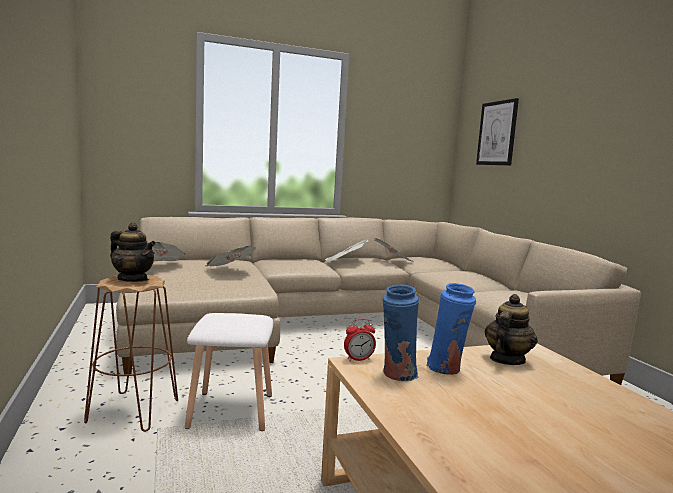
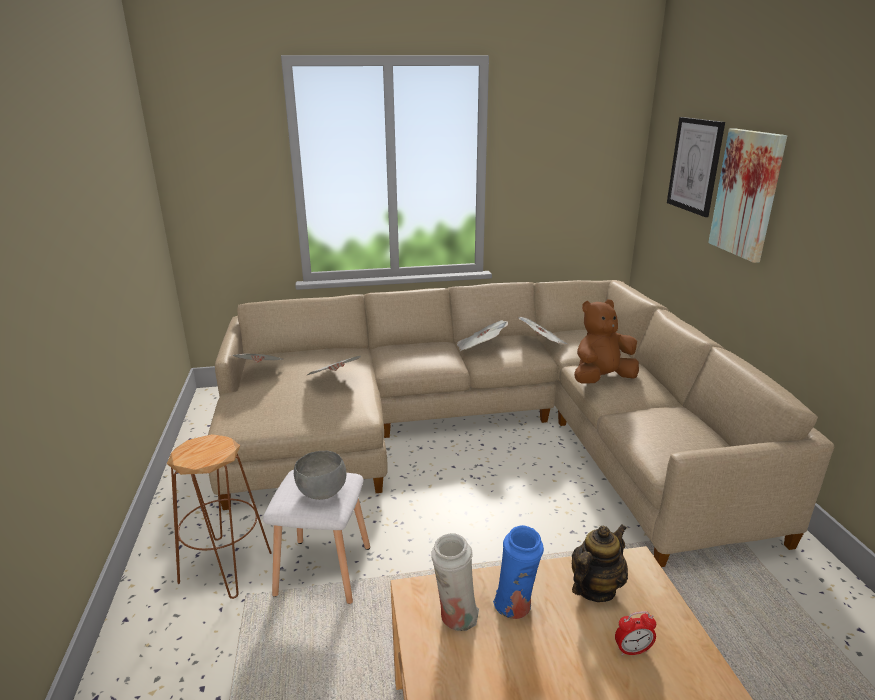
camera: 10 degrees right, 15 degrees up
teapot [110,223,156,282] -> none
alarm clock [344,319,376,361] -> alarm clock moved to [615,611,656,656]
blue vase [383,284,420,382] -> white vase [431,533,479,631]
none -> grey bowl [294,450,346,500]
none -> brown plush toy [574,299,639,383]
none -> picture [708,128,787,263]

